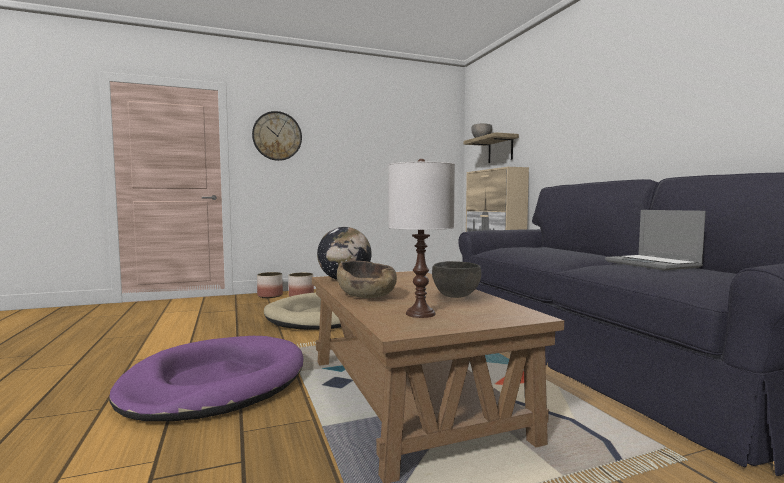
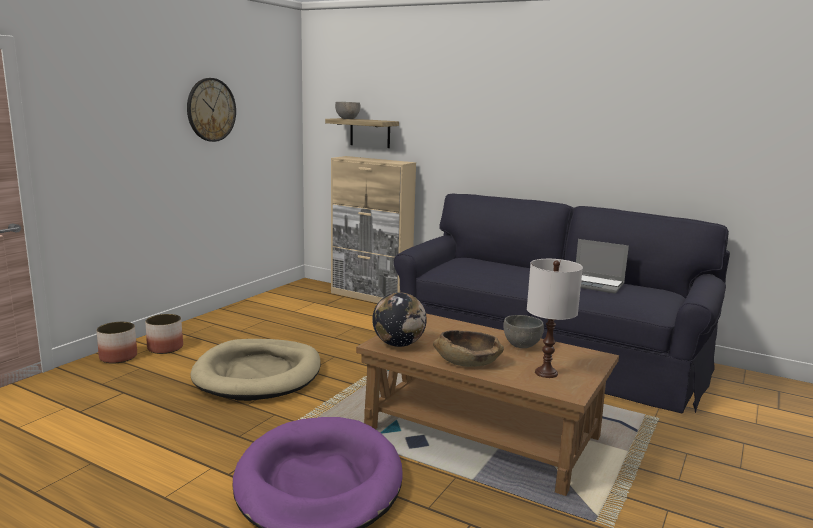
camera: 40 degrees left, 10 degrees up
wall clock [252,111,302,161] -> wall clock moved to [187,78,236,142]

